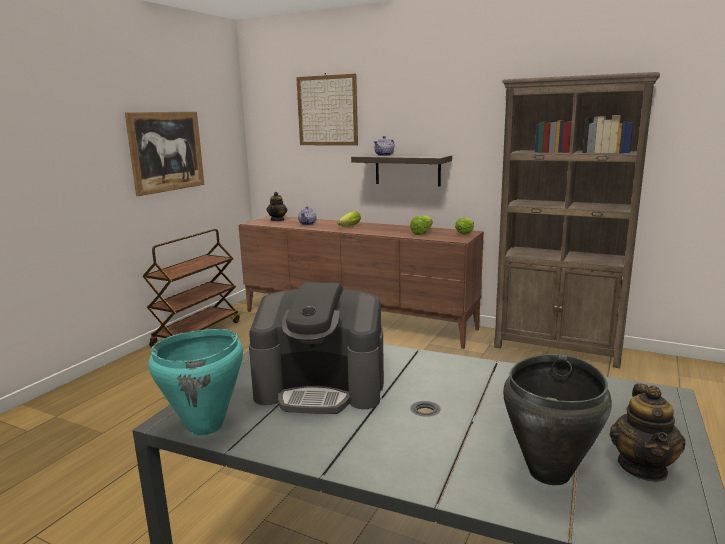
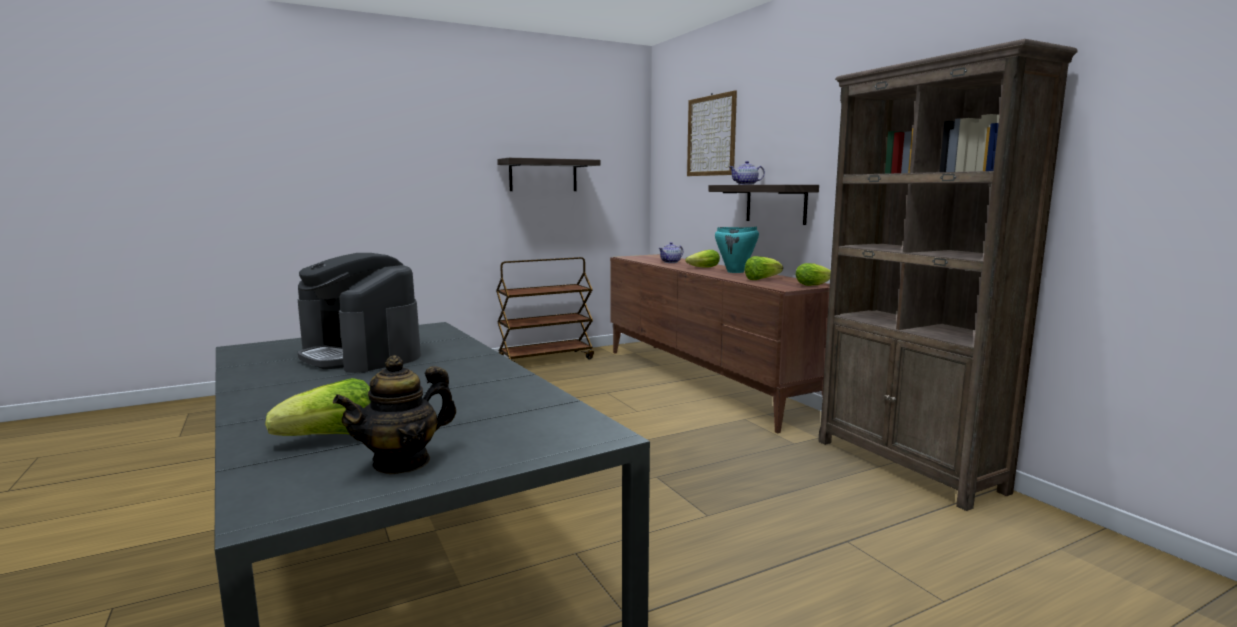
camera: 35 degrees right, 5 degrees down
picture [125,112,204,196] -> shelf [497,158,601,191]
turquoise cooking pot [148,329,243,436] -> turquoise cooking pot moved to [715,226,759,273]
teapot [267,192,287,221] -> none
black cooking pot [503,354,612,485] -> lettuce [265,378,370,436]

